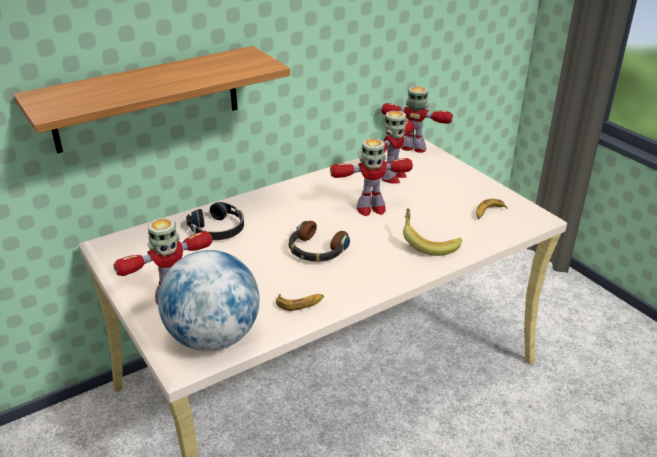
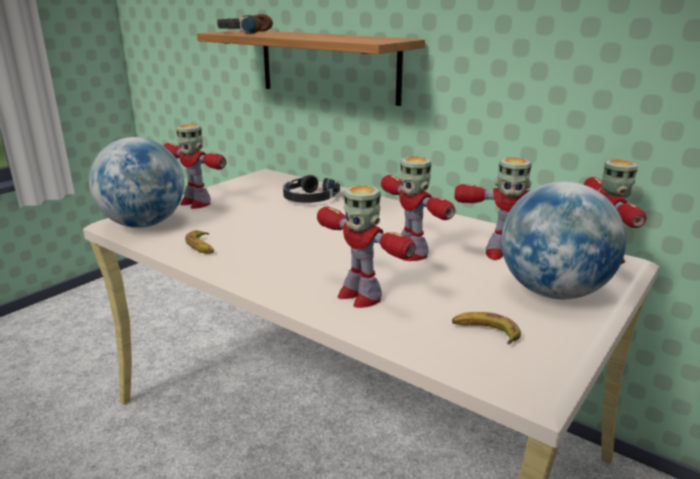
camera: 70 degrees right, 10 degrees down
headphones [289,221,350,262] -> headphones moved to [217,14,273,34]
banana [403,208,462,256] -> toy robot [317,185,416,308]
none -> globe [501,182,626,299]

